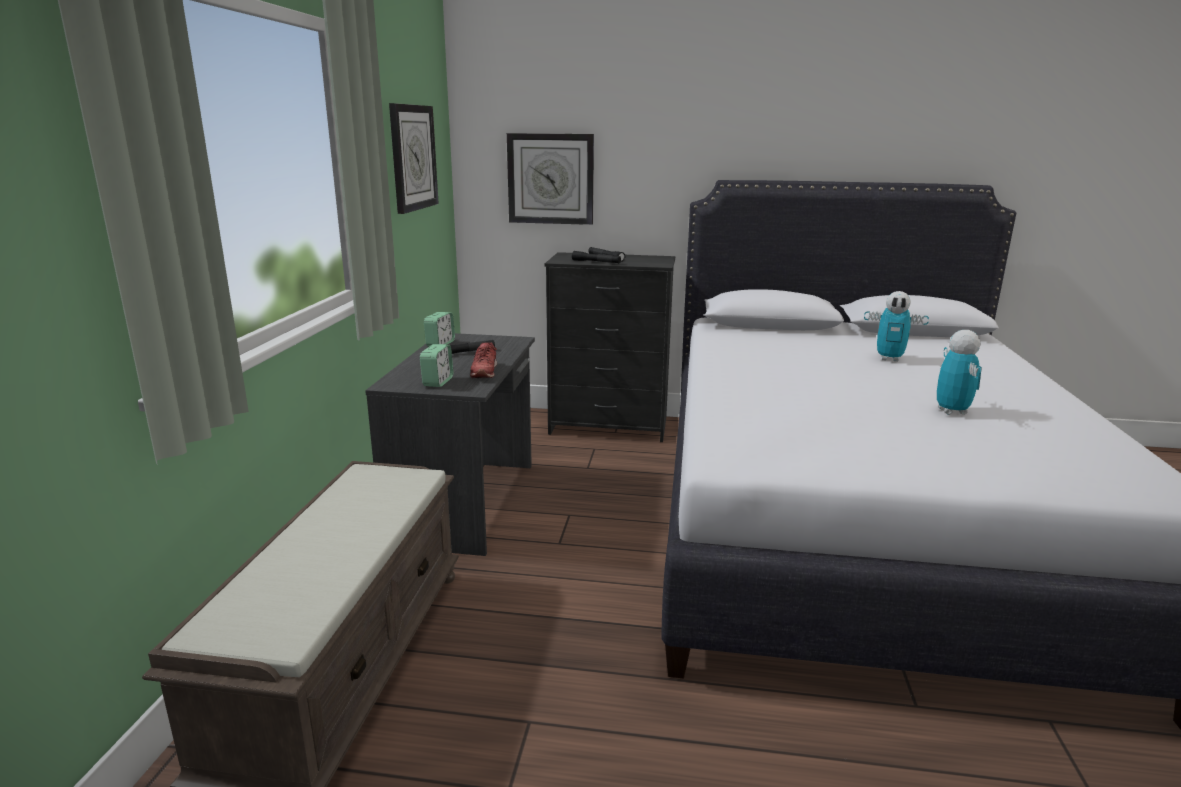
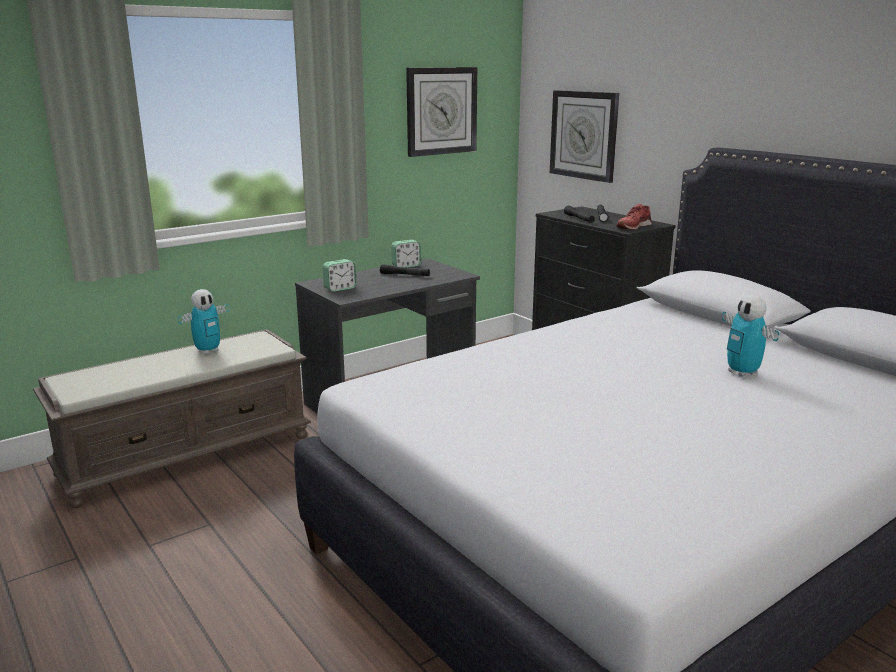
camera: 45 degrees right, 0 degrees up
red shoe [470,342,497,378] -> red shoe moved to [617,204,652,230]
toy robot [937,330,982,415] -> toy robot moved to [178,289,229,355]

